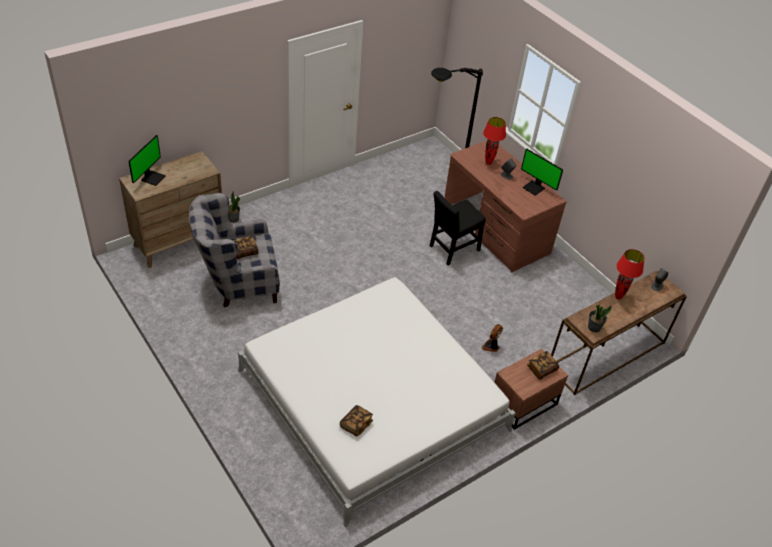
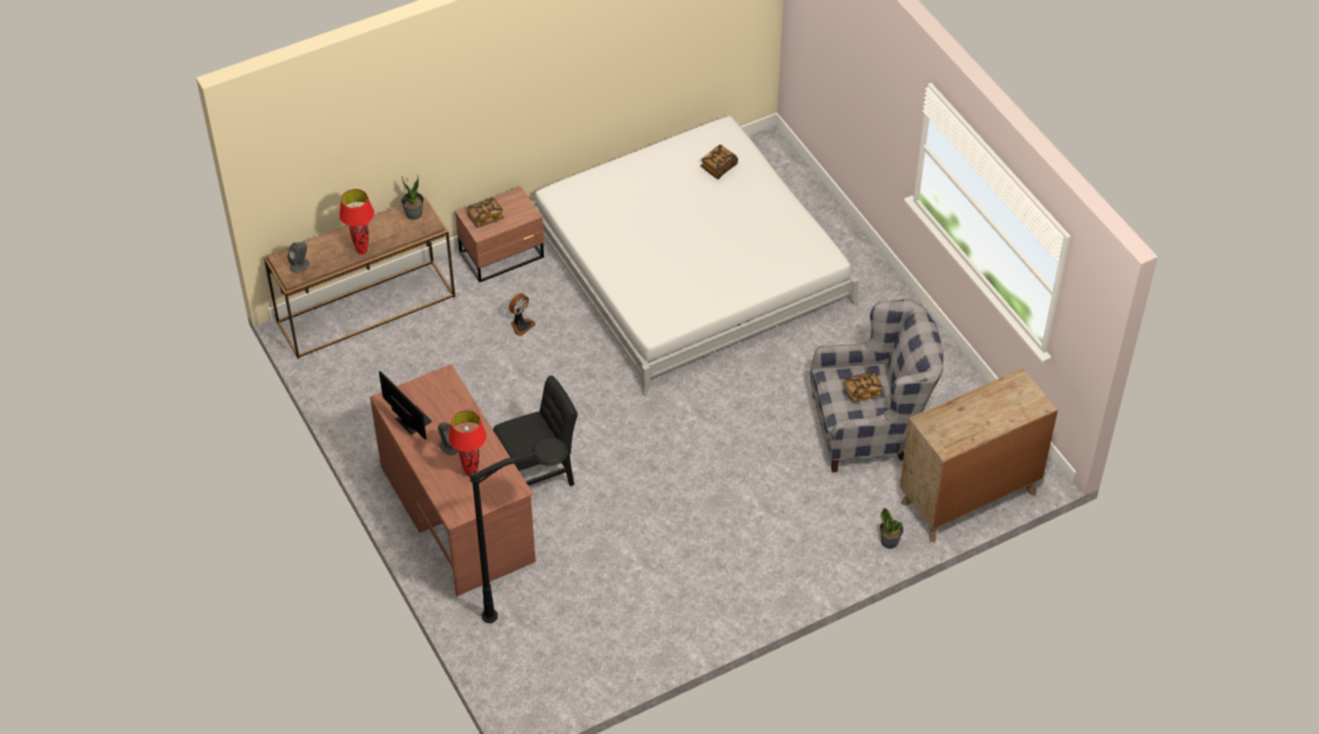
camera: 170 degrees left, 5 degrees up
monitor [129,135,166,186] -> none

